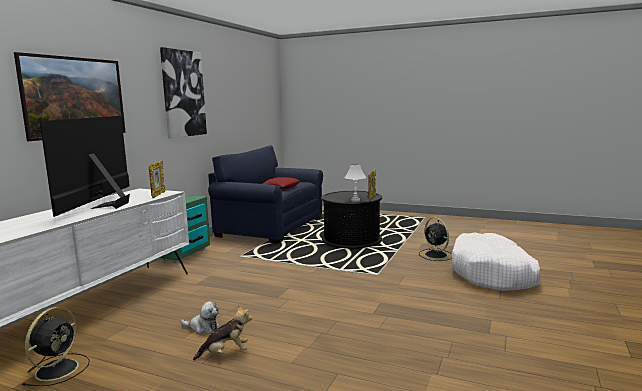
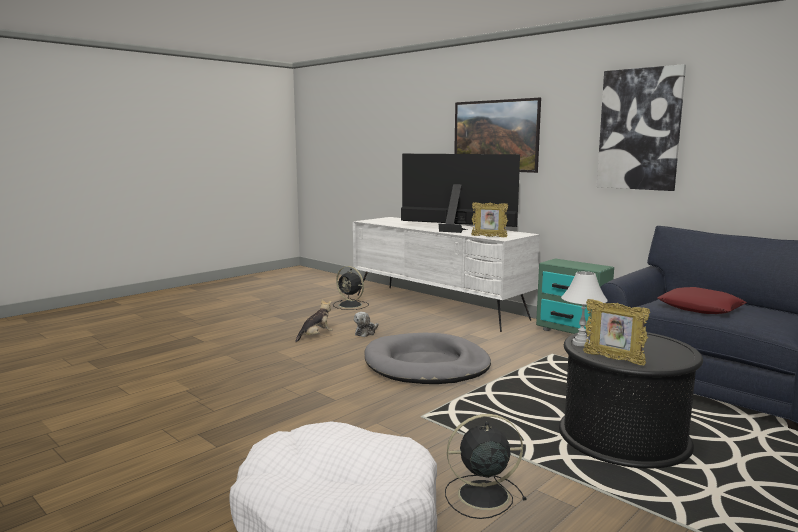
camera: 110 degrees right, 0 degrees up
plush toy [193,305,252,360] -> plush toy turned 135 degrees counterclockwise [295,299,333,342]
none -> grey dog bed [364,333,491,384]

